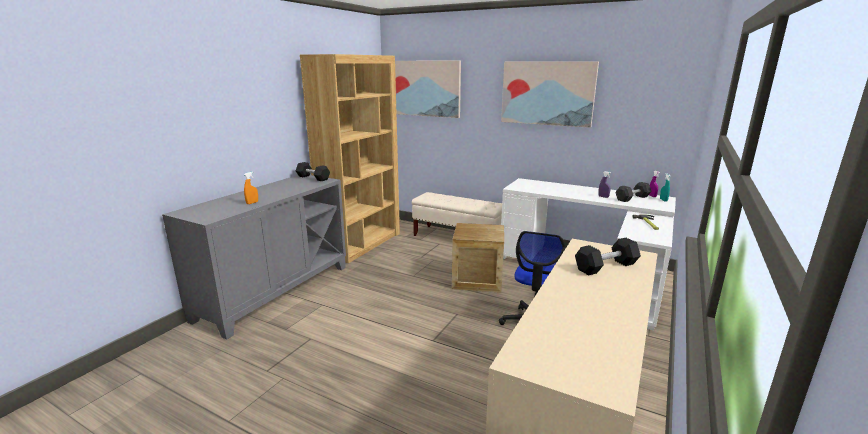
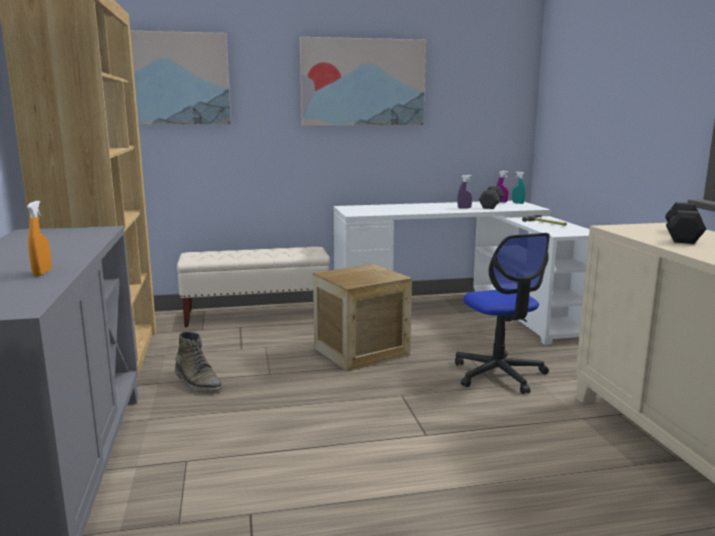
camera: 40 degrees left, 5 degrees down
black dumbbell [296,162,330,181] -> none
none -> green boot [175,331,223,391]

